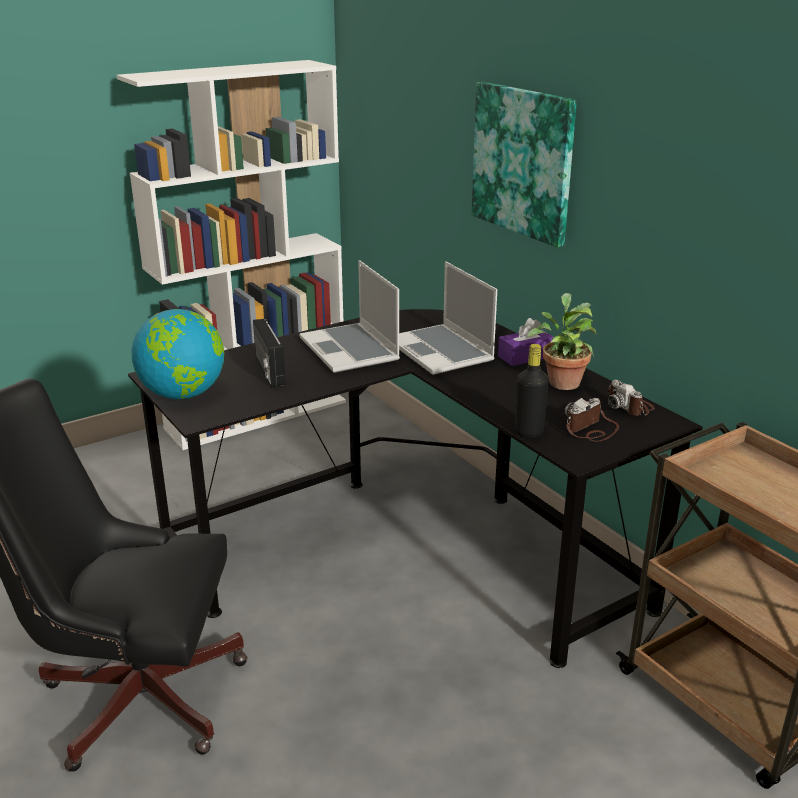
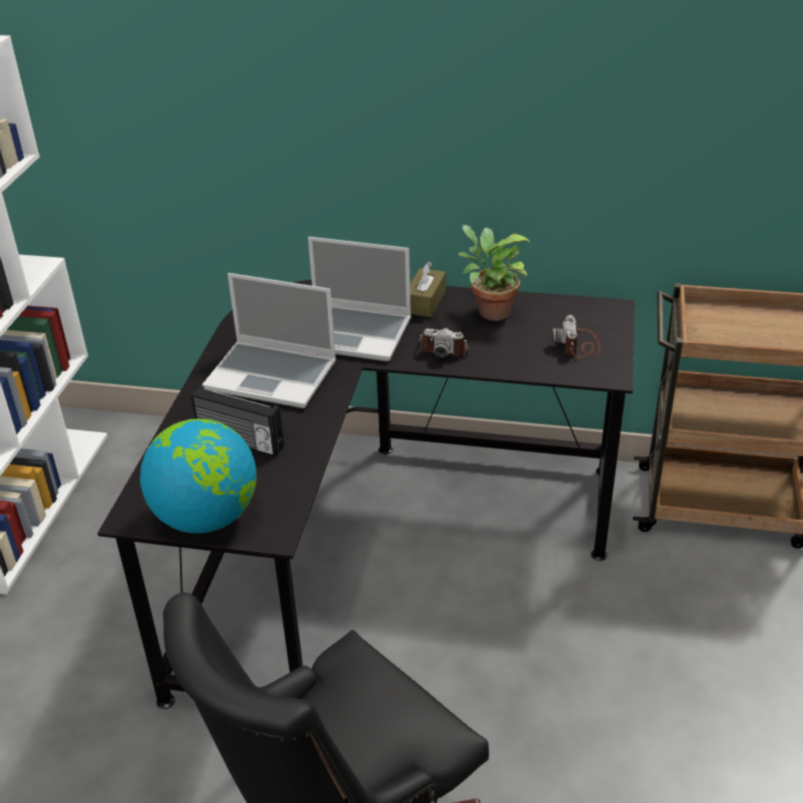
camera: 45 degrees left, 10 degrees up
picture [472,82,577,248] -> none
purple tissue box [498,318,553,366] -> brown tissue box [410,262,446,317]
black bottle [515,344,549,438] -> none
camera [608,380,654,416] -> camera moved to [418,328,469,358]

